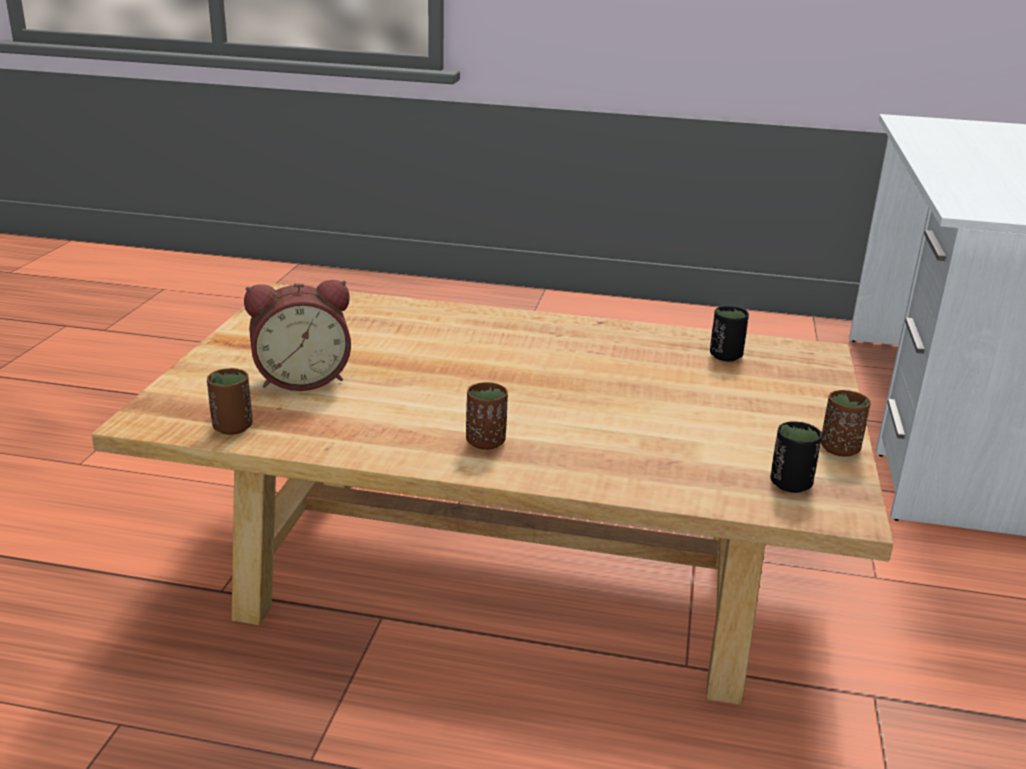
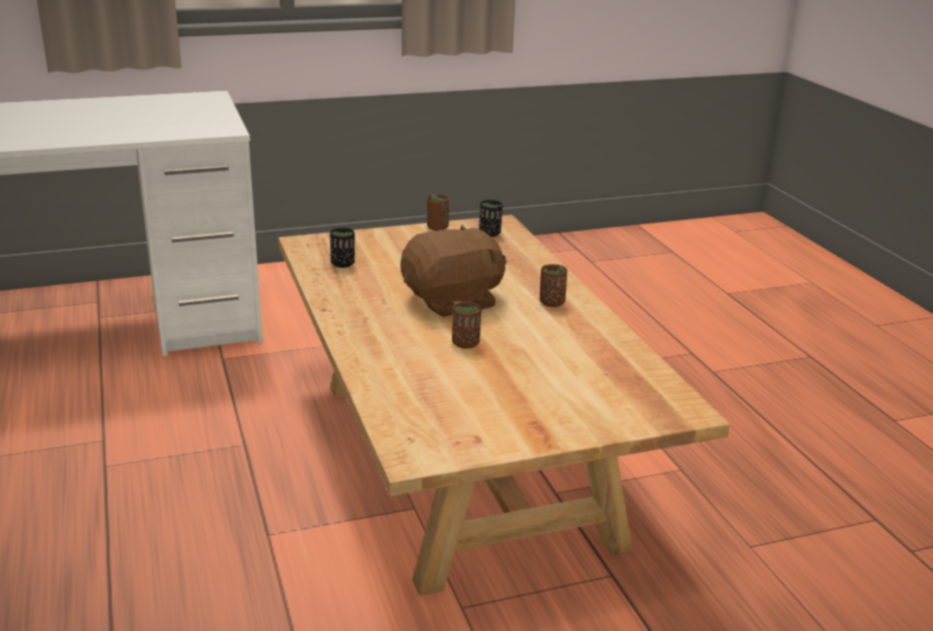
camera: 120 degrees left, 0 degrees up
brown cup [207,368,253,435] -> brown cup moved to [452,301,481,349]
alarm clock [244,280,351,391] -> none
none -> brown plush toy [401,224,507,317]

